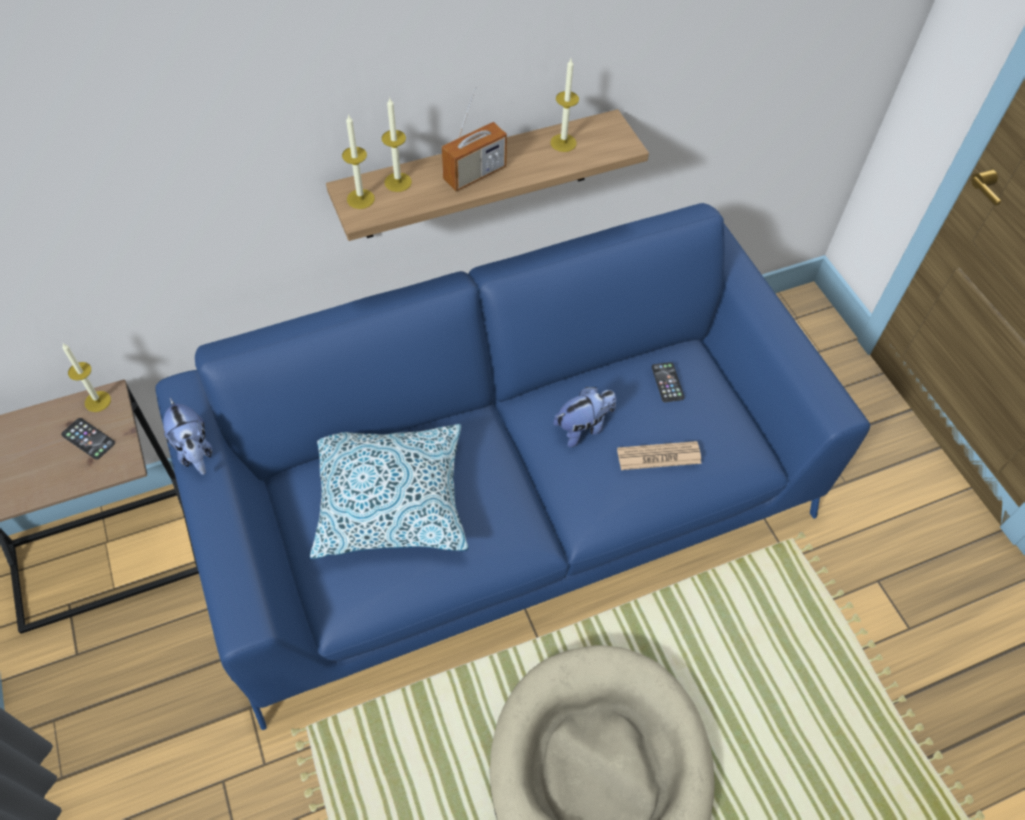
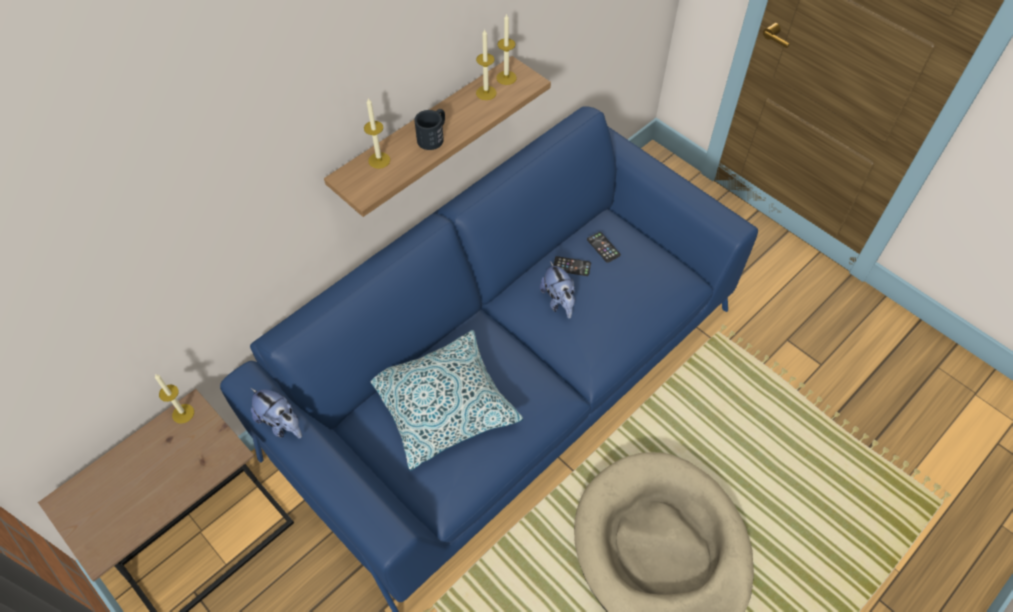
camera: 20 degrees left, 0 degrees up
phone [61,418,115,460] -> phone moved to [554,256,591,276]
candle [342,114,375,209] -> candle moved to [496,13,517,85]
radio [442,87,507,191] -> black mug [414,109,445,150]
plush toy [553,387,616,447] -> plush toy turned 120 degrees clockwise [540,261,575,319]
newspaper [617,441,702,470] -> none

